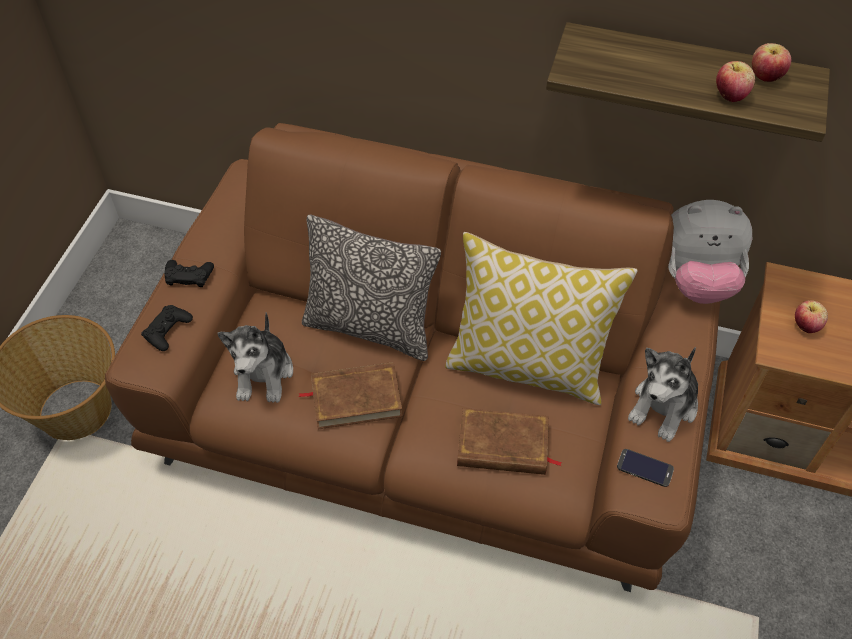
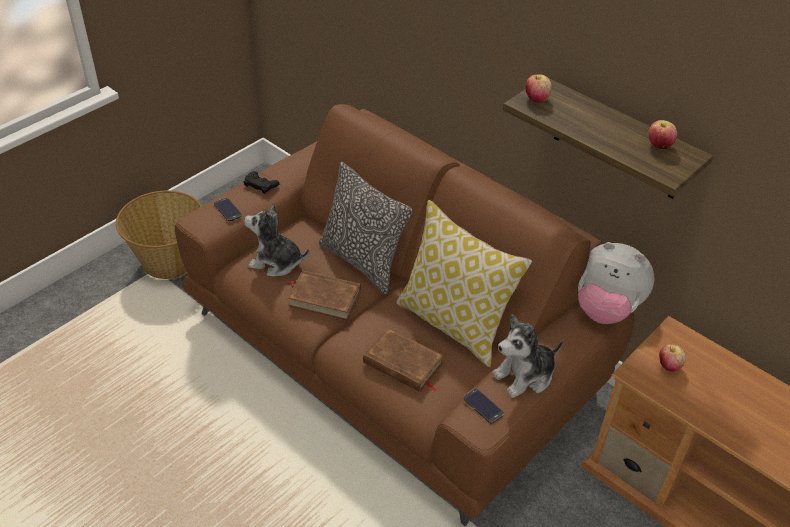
camera: 25 degrees right, 10 degrees down
black game controller [141,305,193,351] -> phone [214,198,242,221]
plush toy [217,313,293,403] -> plush toy turned 75 degrees clockwise [244,202,309,276]
apple [716,61,755,102] -> apple moved to [526,74,552,103]

